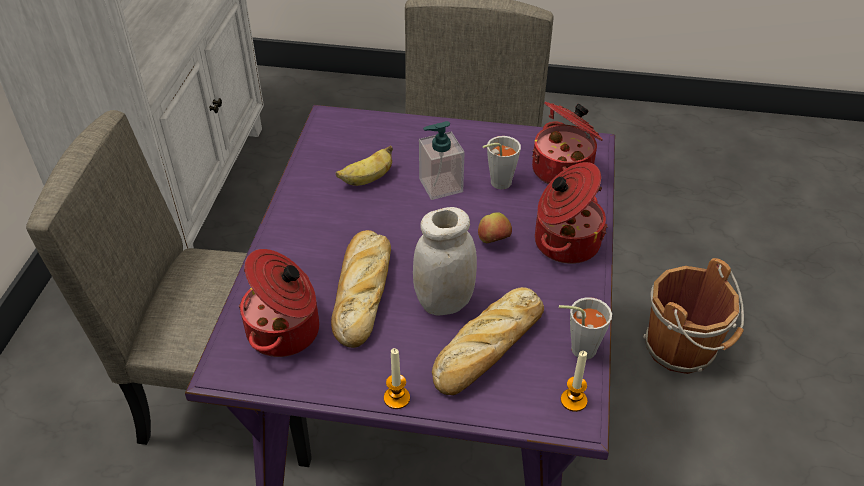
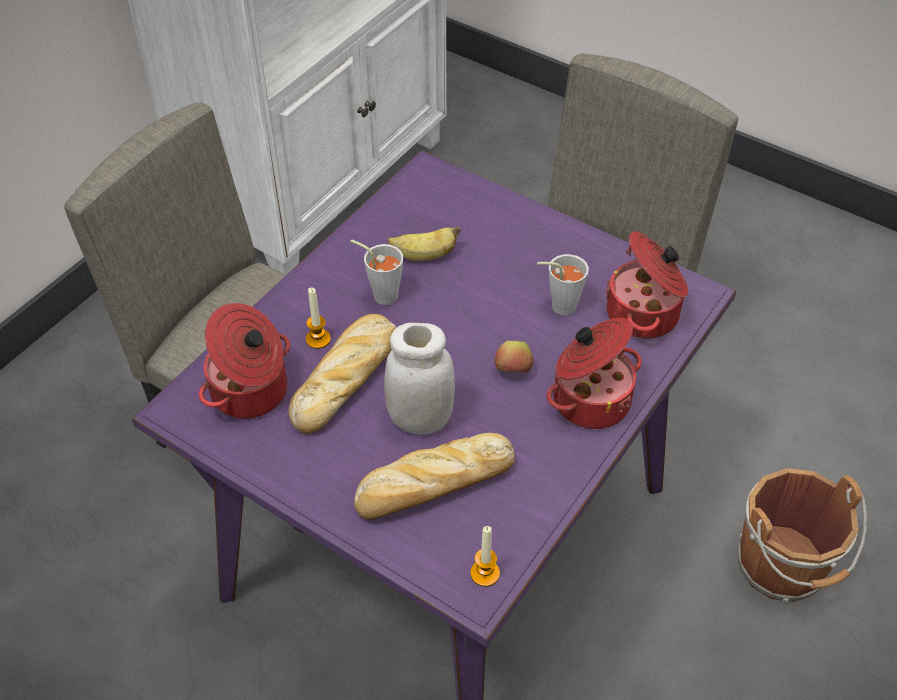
camera: 25 degrees right, 5 degrees up
candle [384,348,410,409] -> candle moved to [306,288,331,349]
soap dispenser [419,121,465,200] -> none
grey cup [559,297,612,359] -> grey cup moved to [350,239,403,305]

